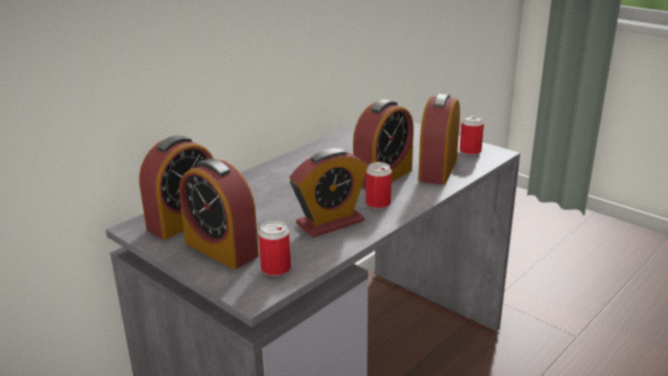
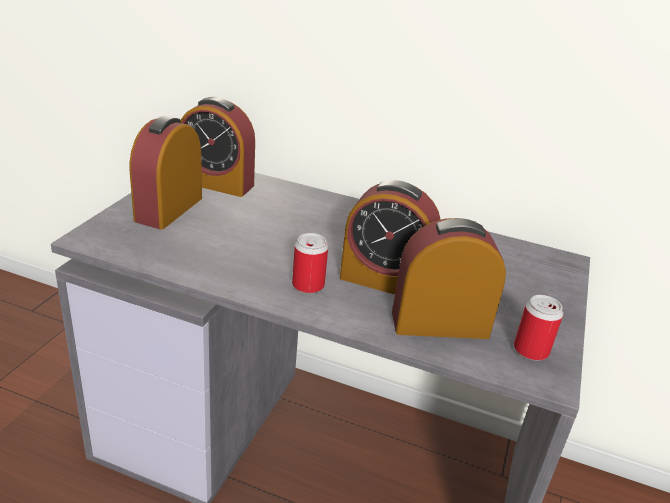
camera: 65 degrees right, 5 degrees up
can [259,221,291,276] -> none
alarm clock [289,148,368,238] -> none

